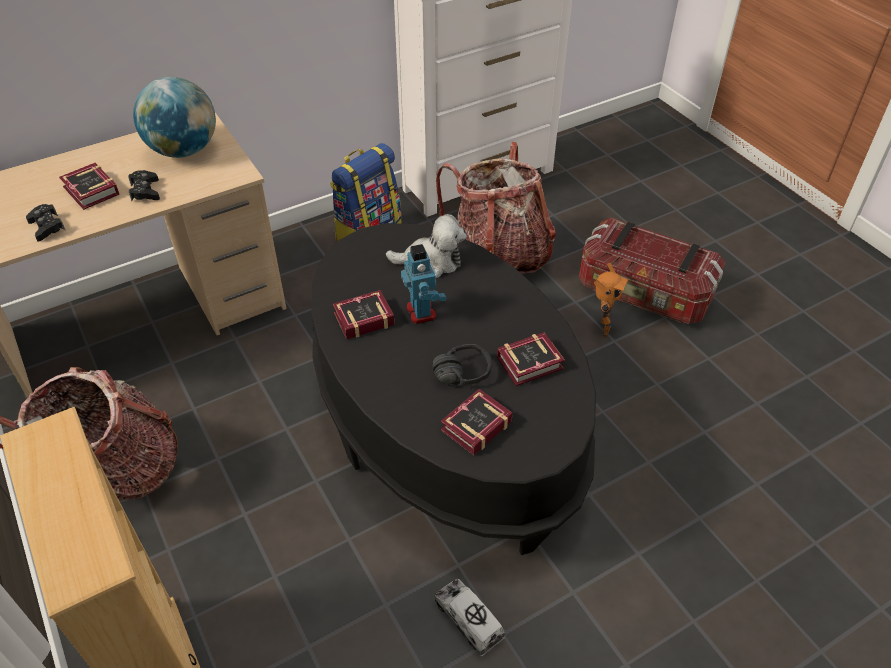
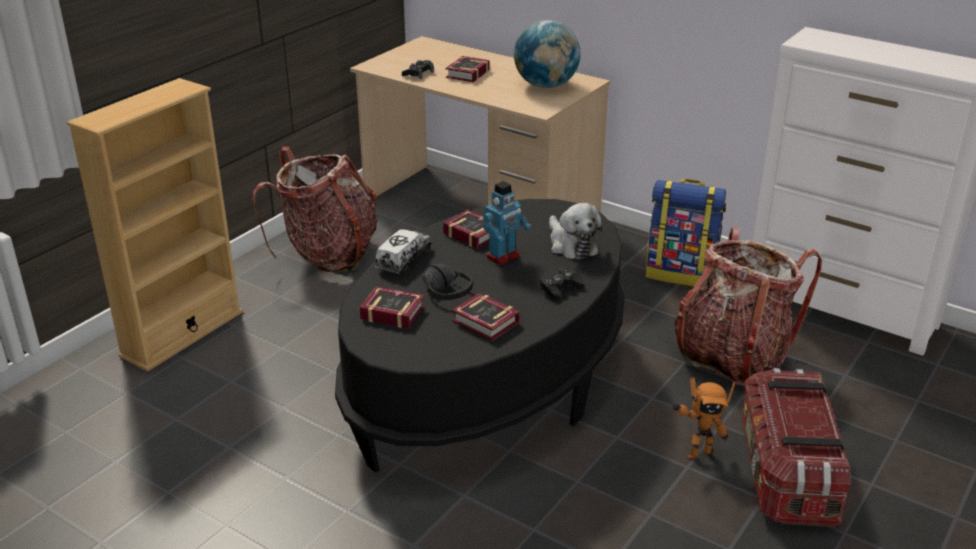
camera: 65 degrees right, 15 degrees down
black game controller [128,170,160,201] -> black game controller moved to [540,268,584,301]
toy truck [435,578,505,656] -> toy truck moved to [375,229,431,274]

